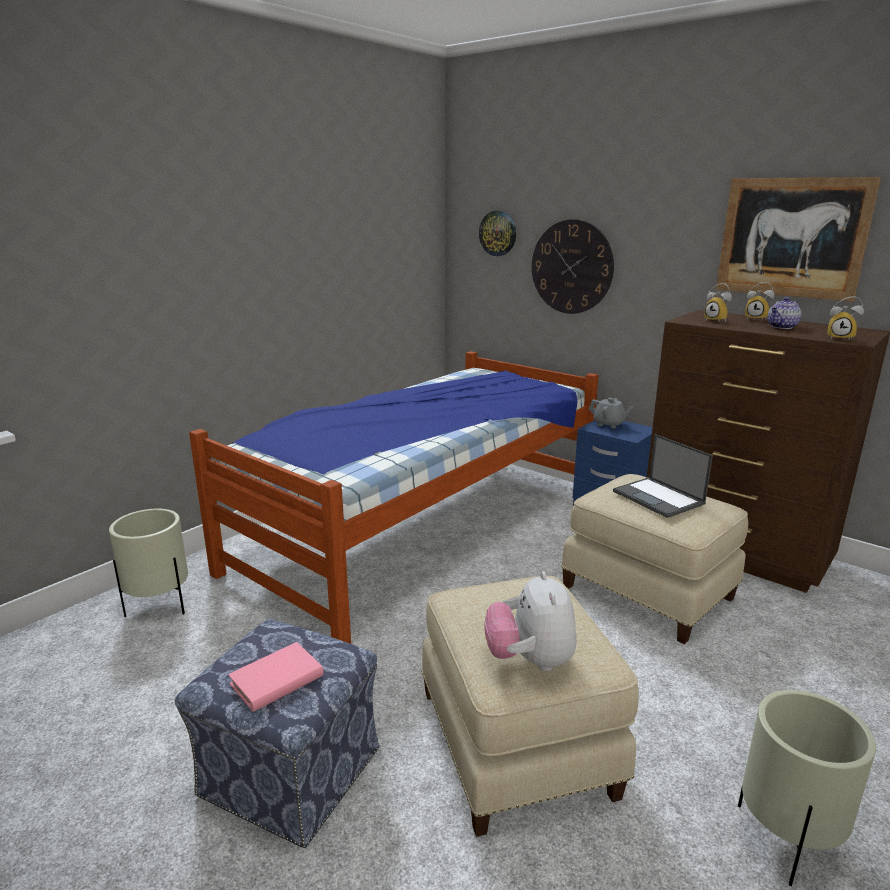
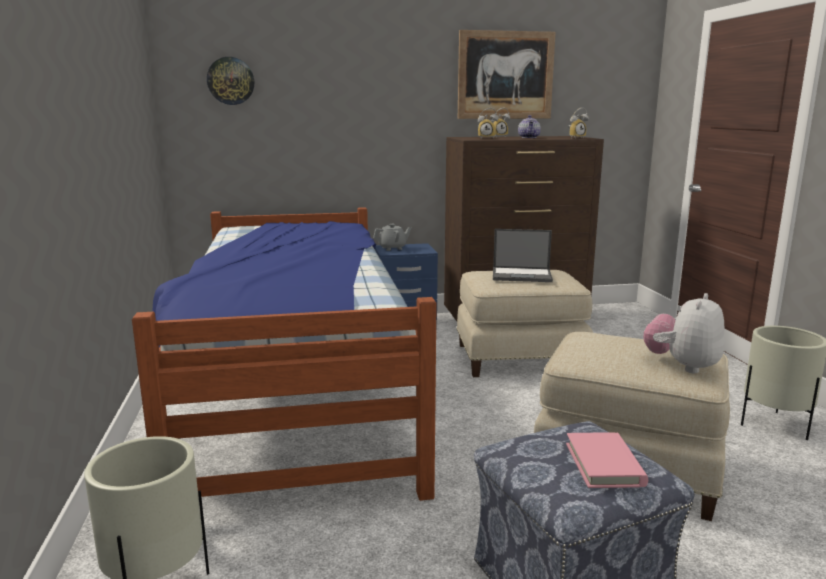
camera: 50 degrees left, 5 degrees down
plush toy [484,571,577,671] -> plush toy turned 90 degrees clockwise [644,293,725,374]
wall clock [532,219,614,314] -> none

